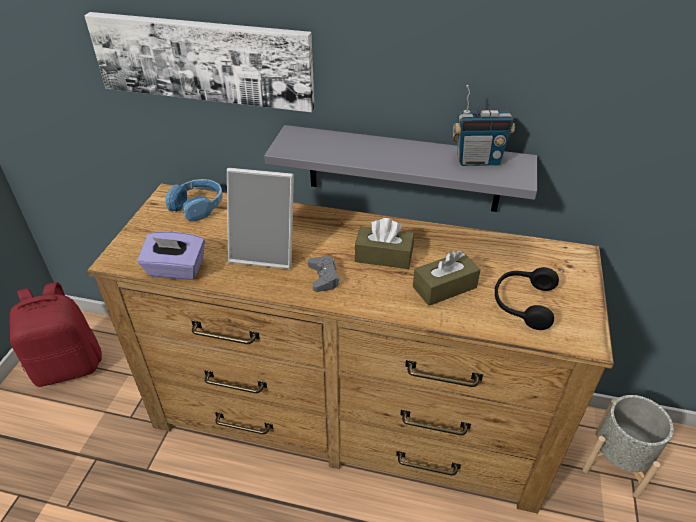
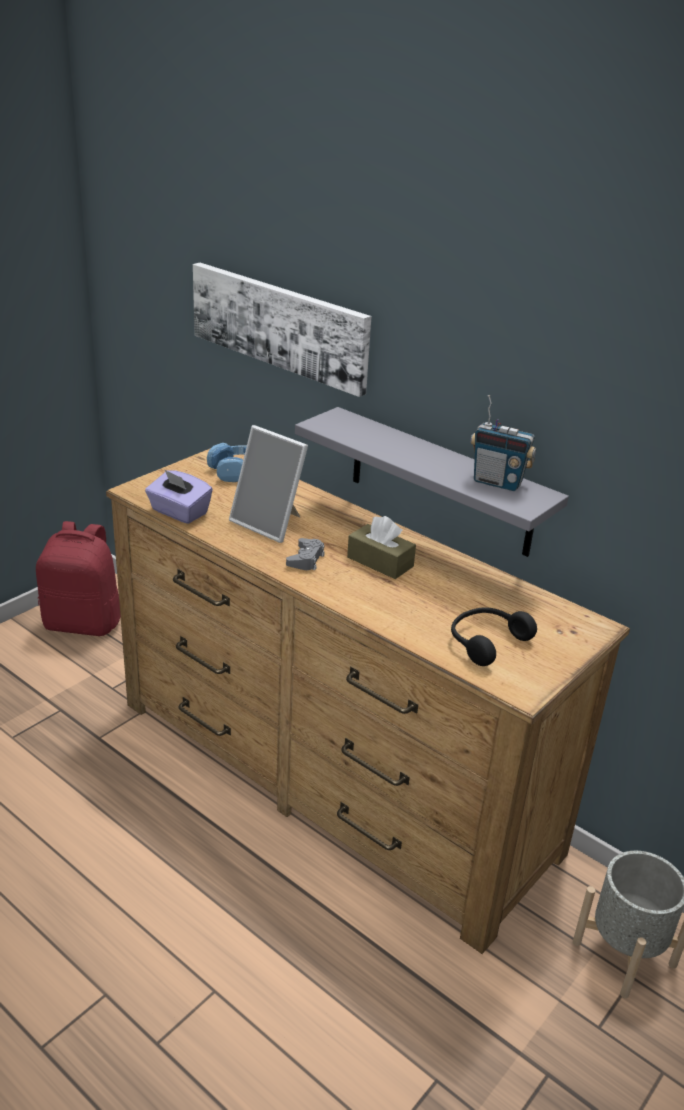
camera: 25 degrees right, 10 degrees down
brown tissue box [413,250,481,306] -> none

